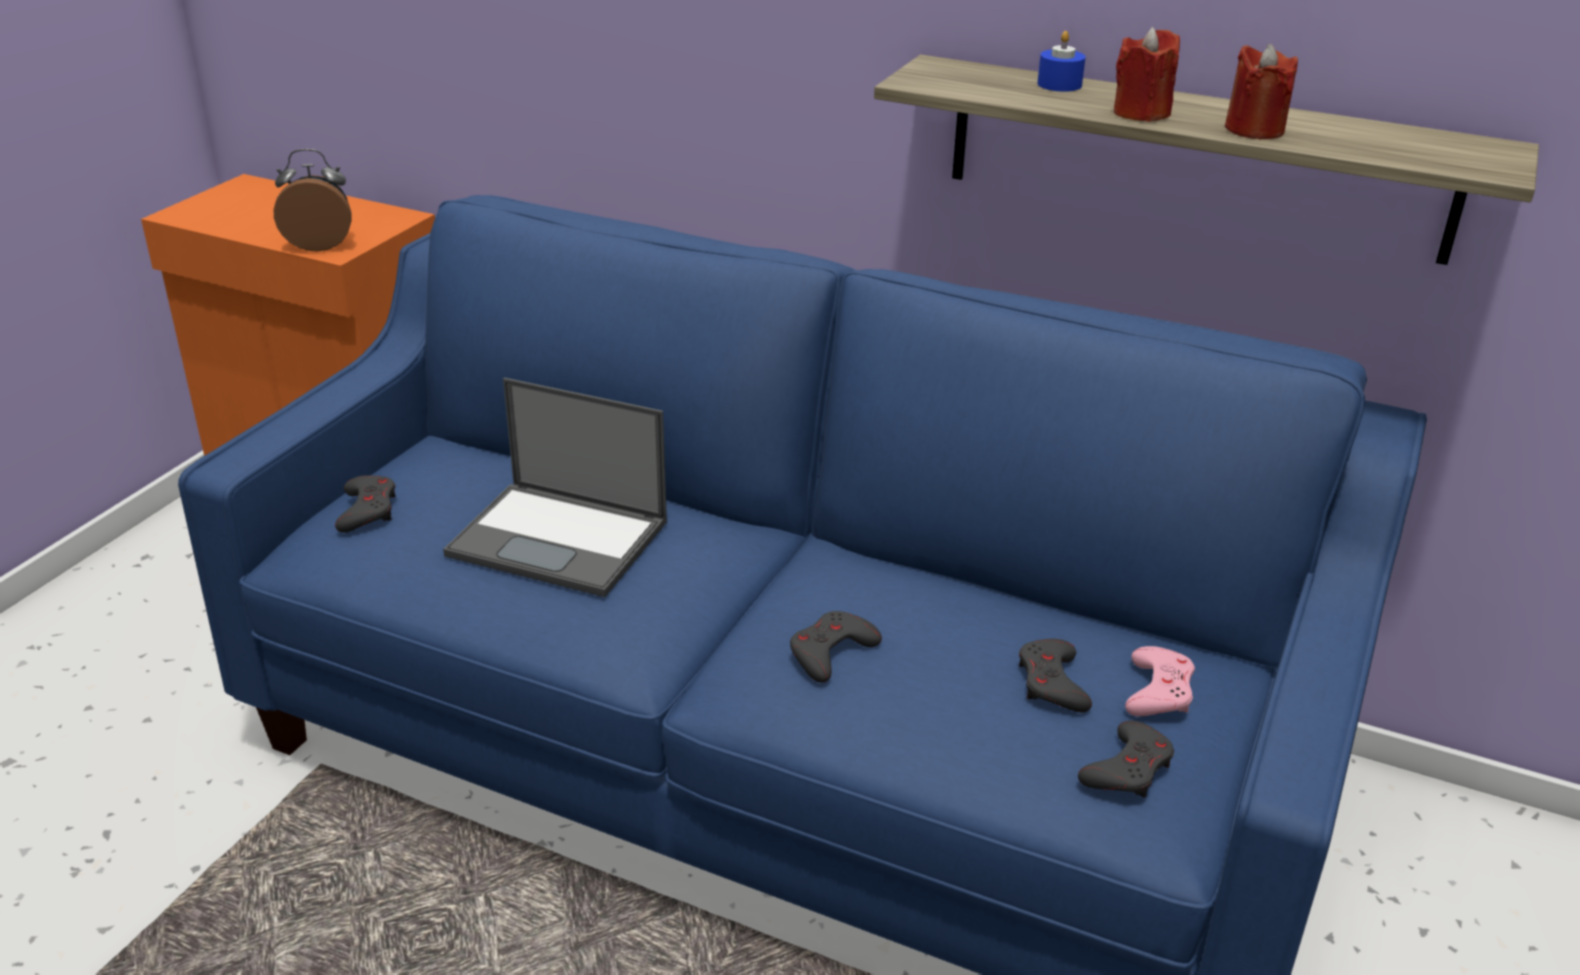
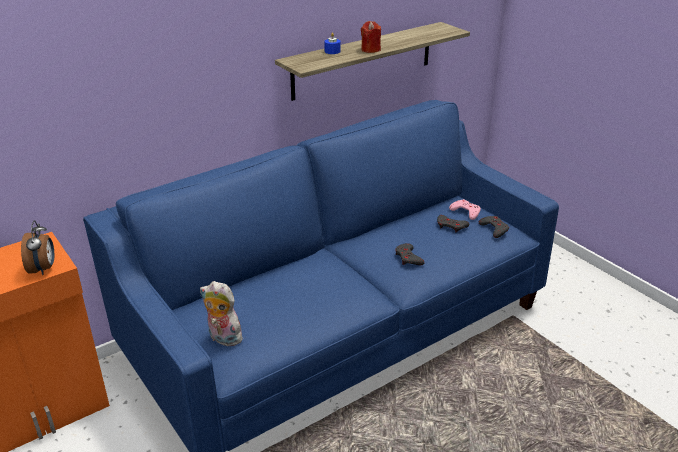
camera: 60 degrees left, 0 degrees up
alarm clock [274,149,351,252] -> alarm clock turned 150 degrees clockwise [21,221,54,275]
grey game controller [335,475,396,533] -> plush toy [200,281,247,346]
laptop [443,378,667,597] -> none
red candle [1225,44,1298,139] -> none

